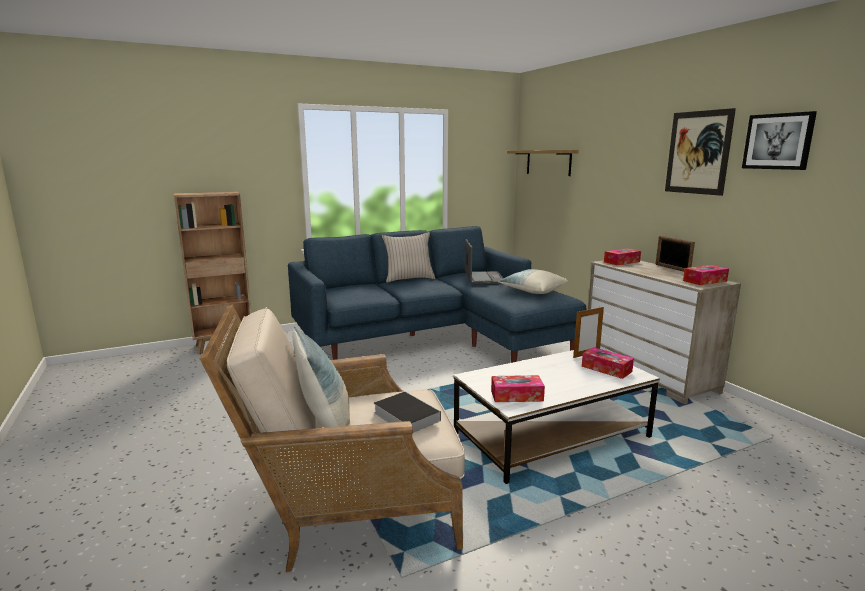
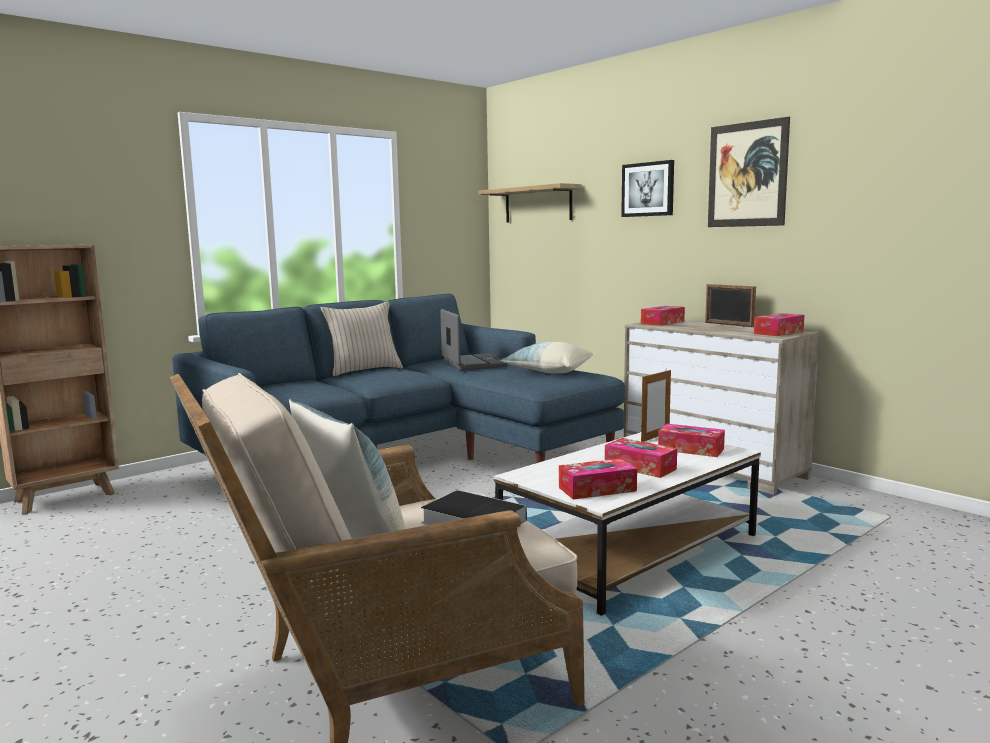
camera: 15 degrees left, 5 degrees down
picture [742,111,817,170] -> picture moved to [621,160,674,217]
none -> tissue box [605,438,677,478]

